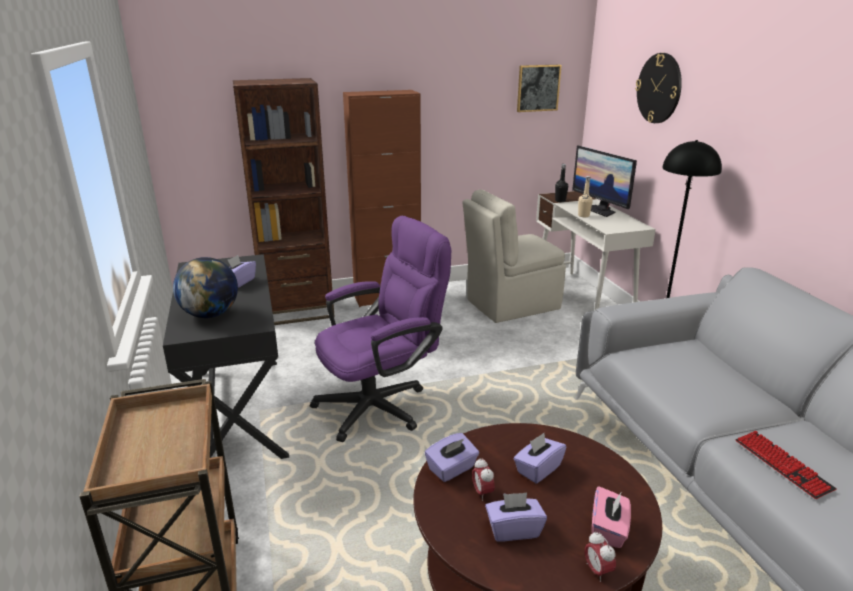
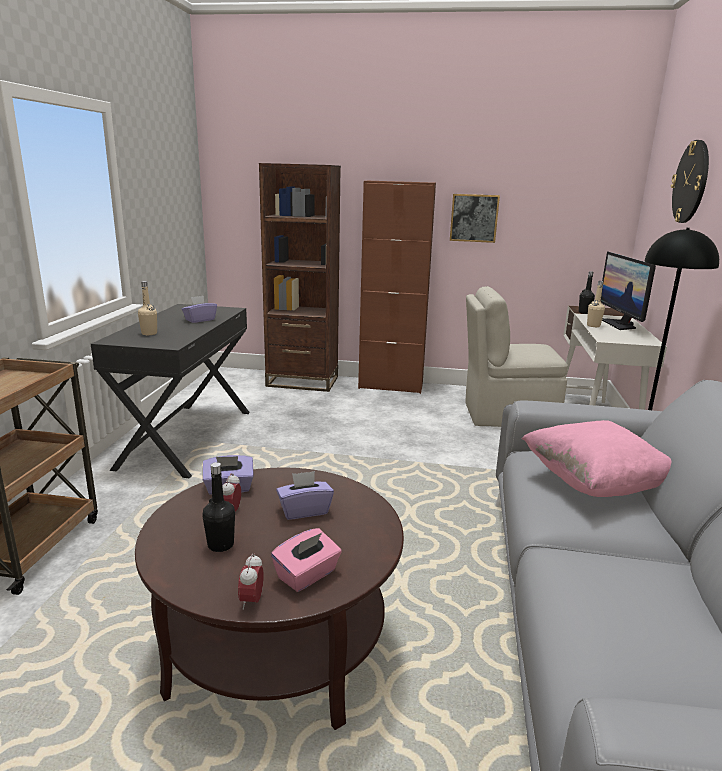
camera: 25 degrees right, 5 degrees down
globe [173,257,238,318] -> beige bottle [138,281,157,335]
purple office chair [310,216,451,442] -> none
purple tissue box [485,493,547,542] -> black bottle [202,462,235,552]
picture [517,65,562,112] -> picture moved to [450,194,500,243]
keyboard [735,430,837,499] -> none
none -> pink pillow [522,420,671,497]

